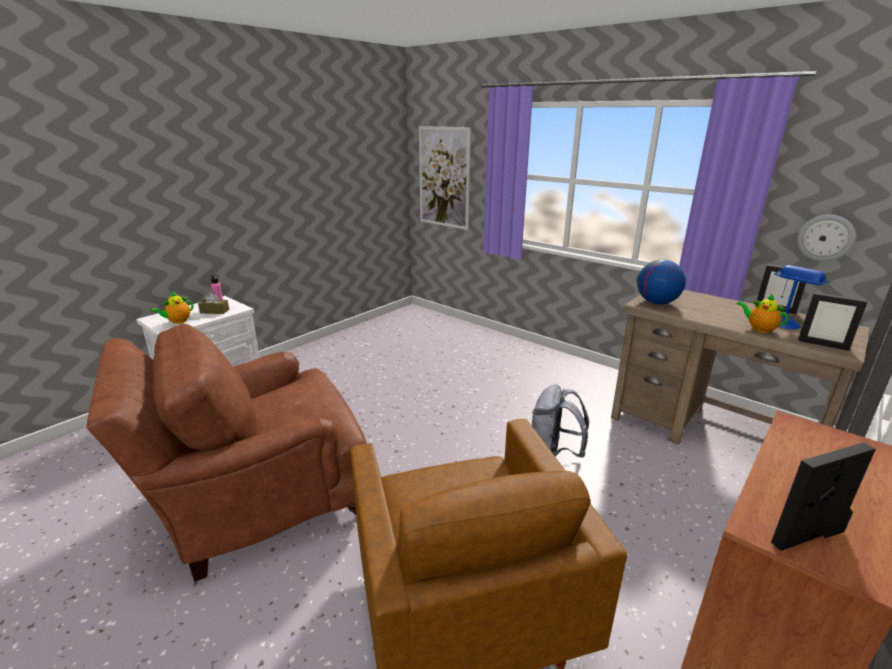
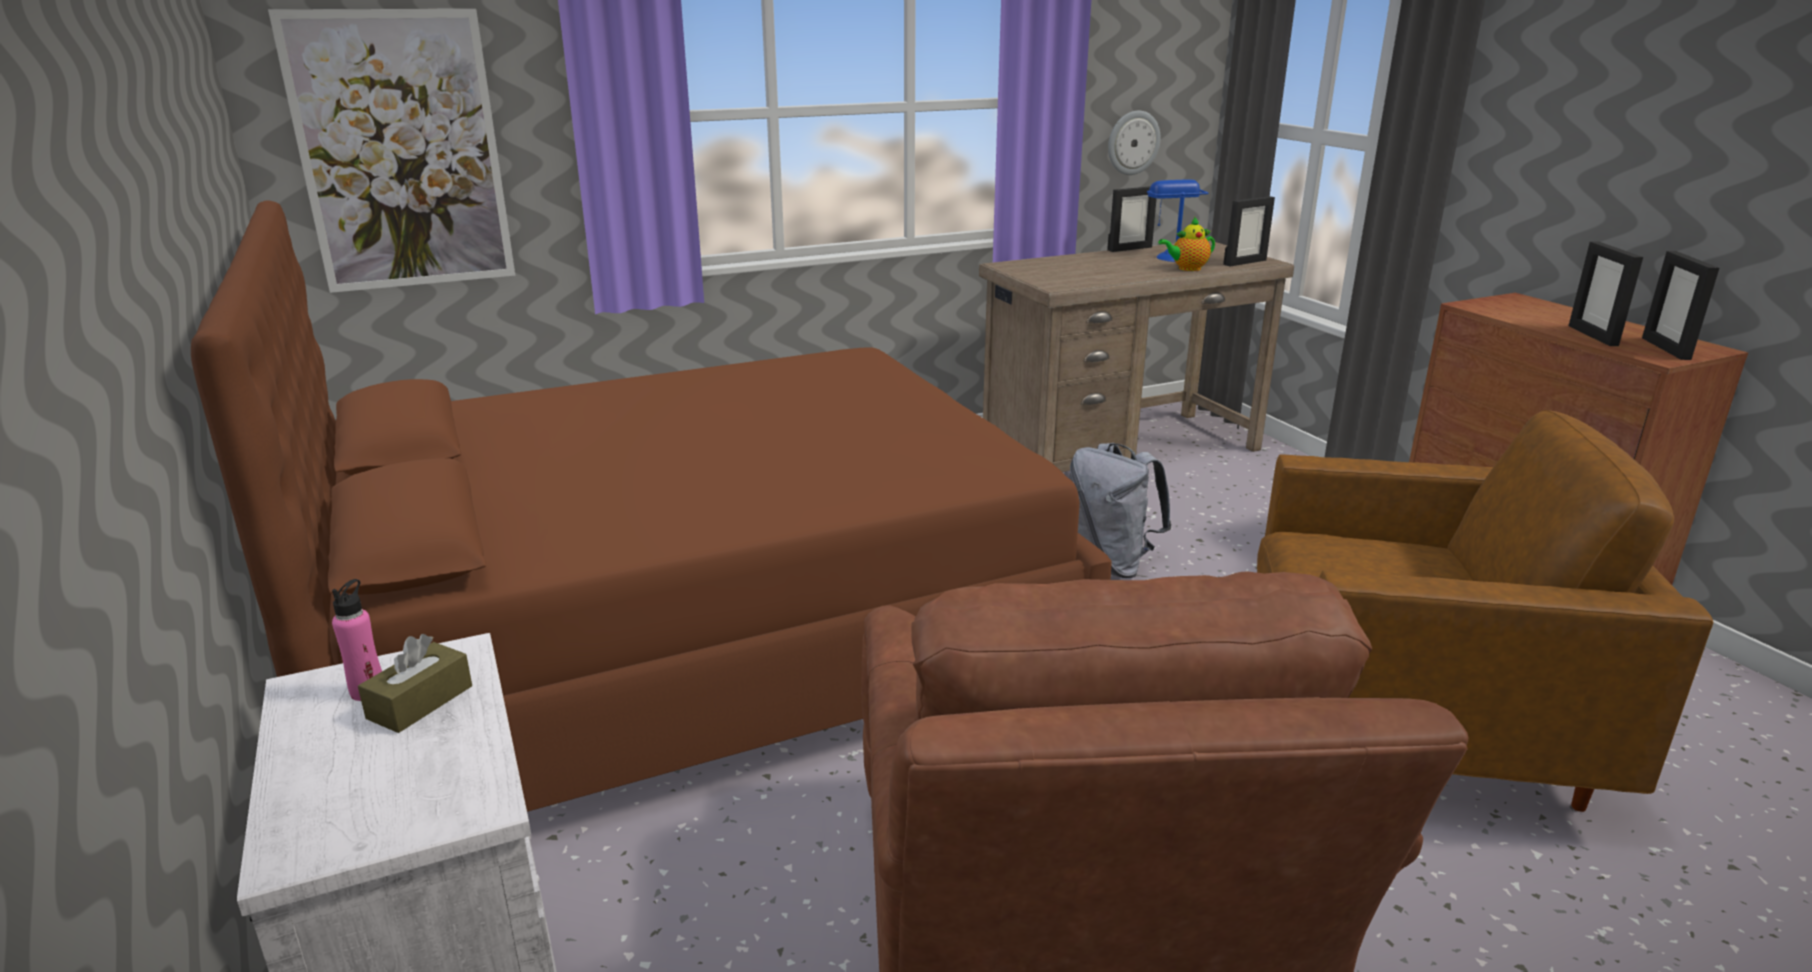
camera: 65 degrees left, 0 degrees up
teapot [150,292,193,324] -> none
globe [637,259,686,304] -> none
none -> brown bed [191,200,1112,812]
none -> picture frame [1569,242,1643,346]

